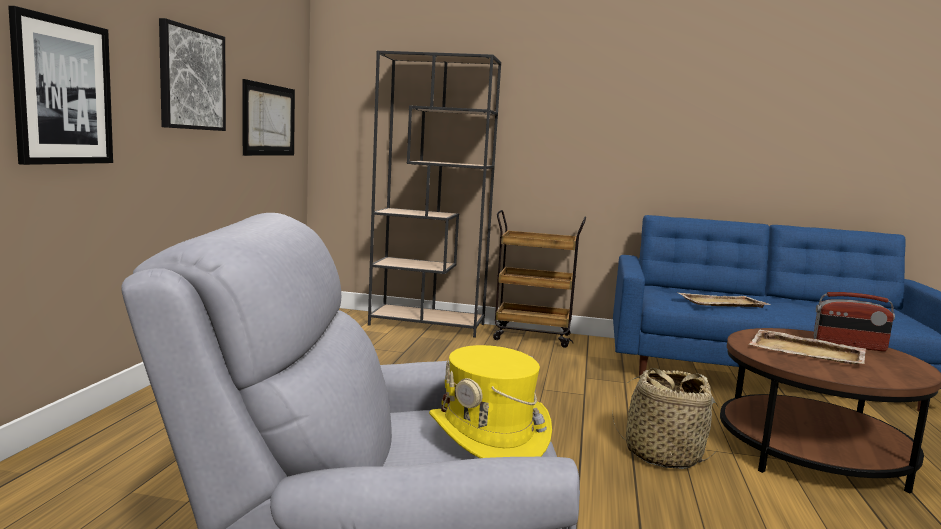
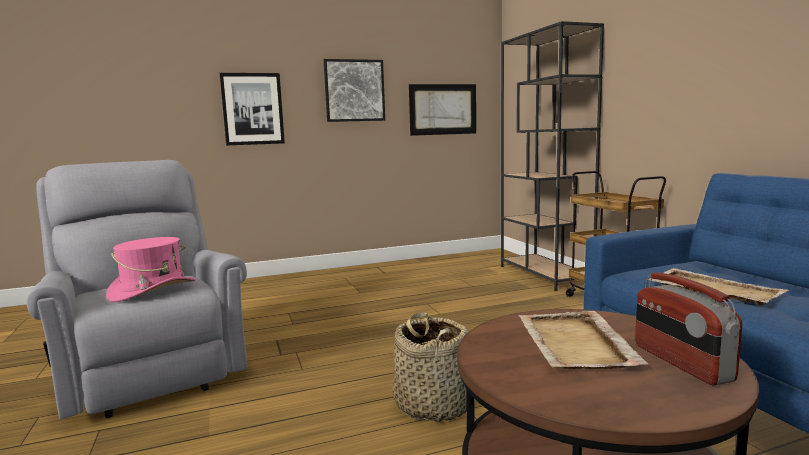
camera: 60 degrees right, 0 degrees up
yellow hat [429,345,552,458] -> pink hat [106,237,196,302]

